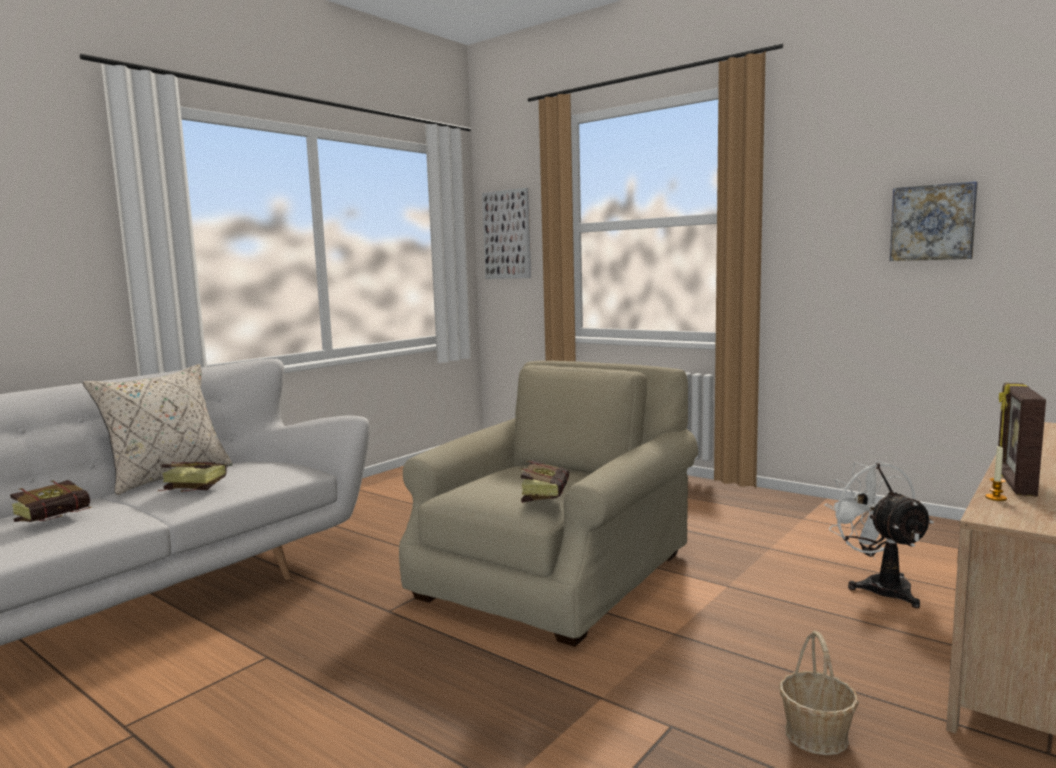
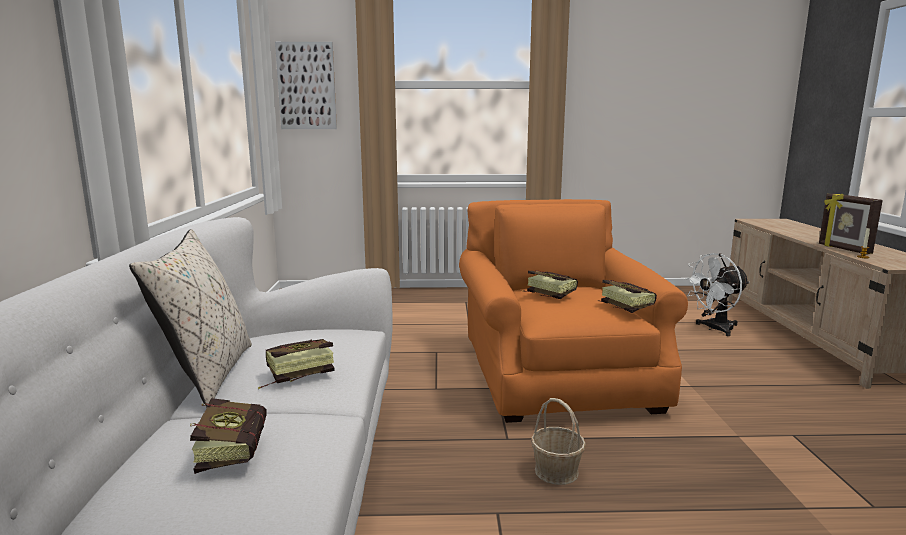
camera: 40 degrees left, 5 degrees up
beige armchair [399,361,698,647] -> orange armchair [459,199,688,423]
basket [779,631,859,755] -> basket moved to [531,398,586,485]
white fan [825,461,934,608] -> white fan turned 60 degrees counterclockwise [684,253,750,336]
picture [890,181,978,261] -> none
none -> book [522,270,578,299]

